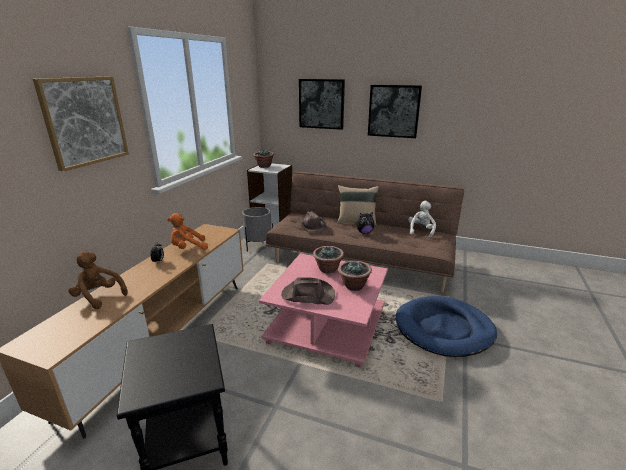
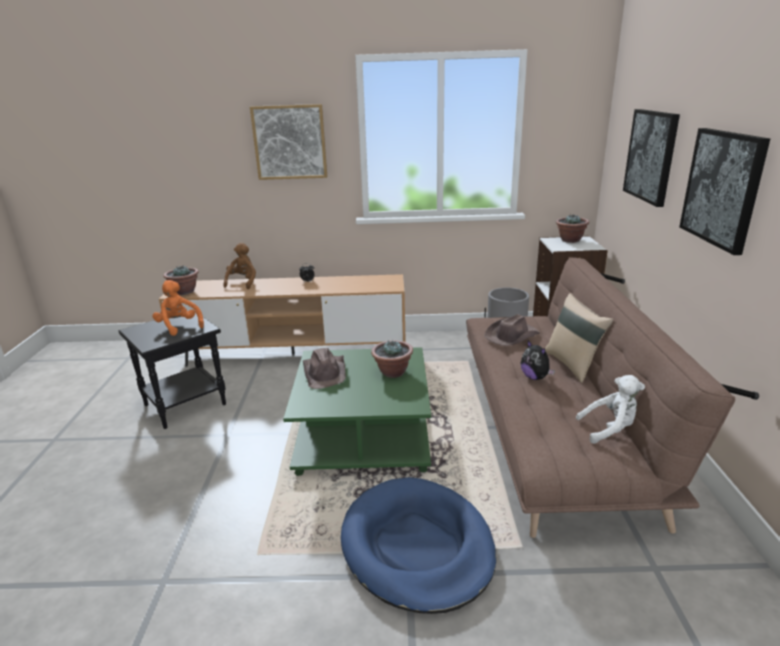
camera: 70 degrees right, 0 degrees up
orange plush toy [167,213,208,250] -> orange plush toy moved to [153,280,204,336]
pink coffee table [259,254,388,368] -> green coffee table [283,347,431,476]
potted plant [338,261,372,291] -> potted plant moved to [163,266,199,295]

